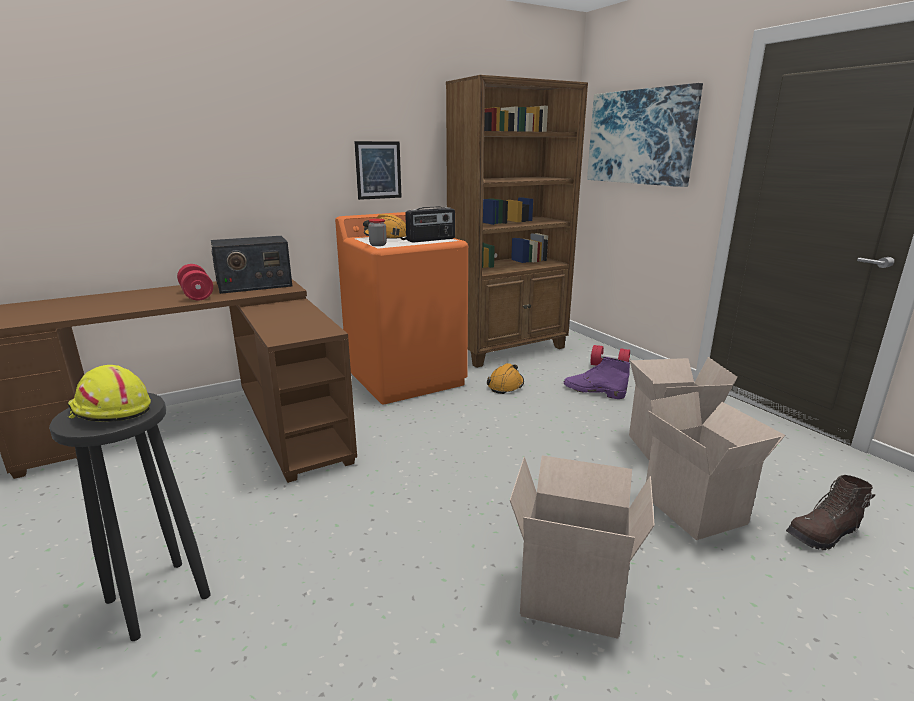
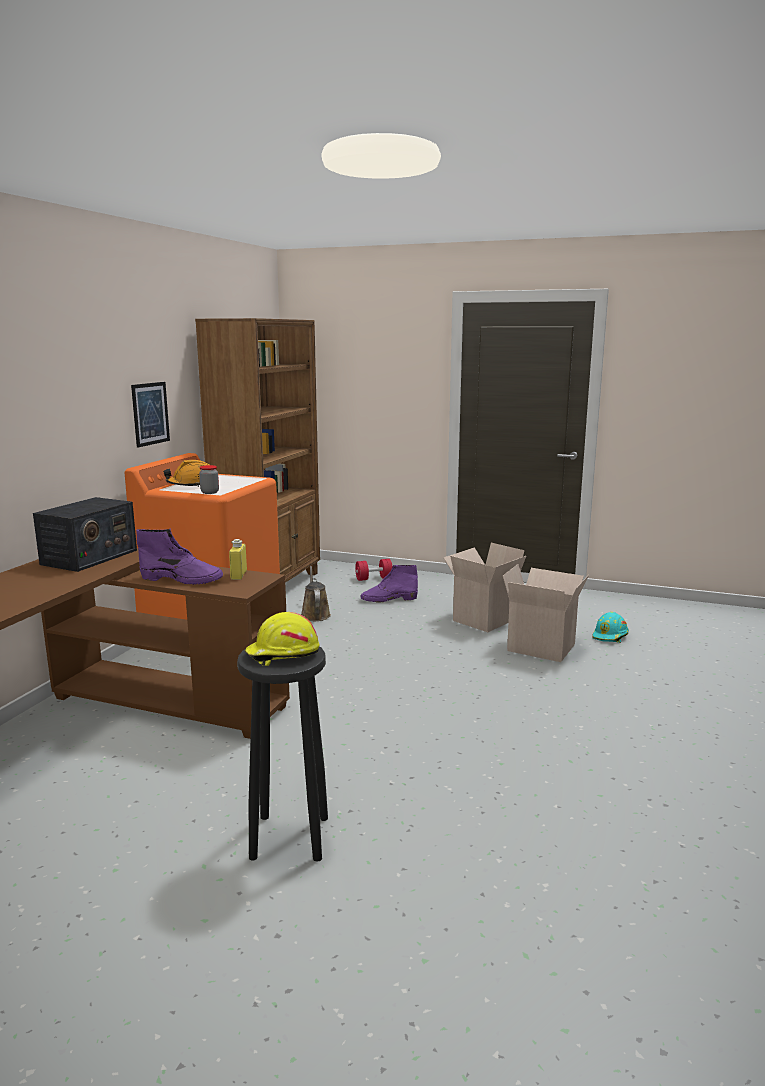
camera: 40 degrees left, 5 degrees down
red dumbbell [177,264,213,300] -> none
radio [405,207,455,243] -> none
orange hard hat [487,363,524,394] -> brown watering can [301,566,331,621]
cardboard box [510,455,655,639] -> none
picture [587,83,703,187] -> none
brown boot [786,475,875,550] -> turquoise hard hat [592,612,629,643]
none -> purple boot [136,528,223,585]
none -> yellow bottle [229,539,247,580]

